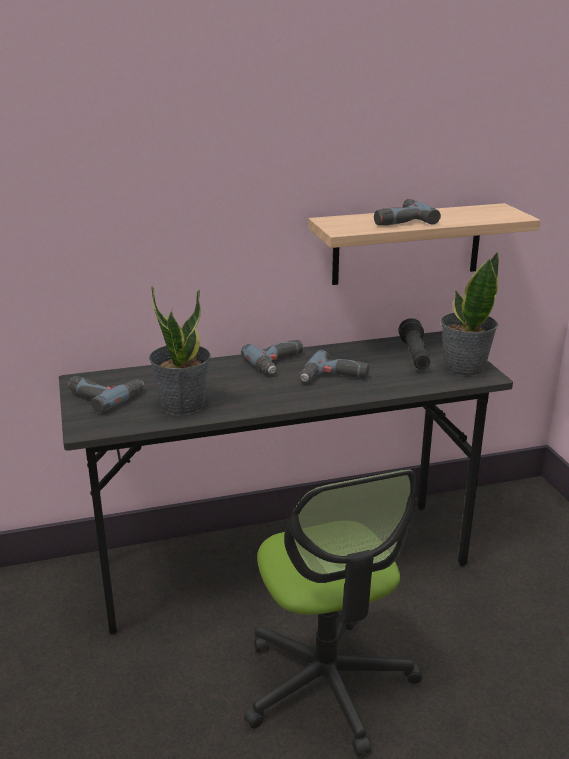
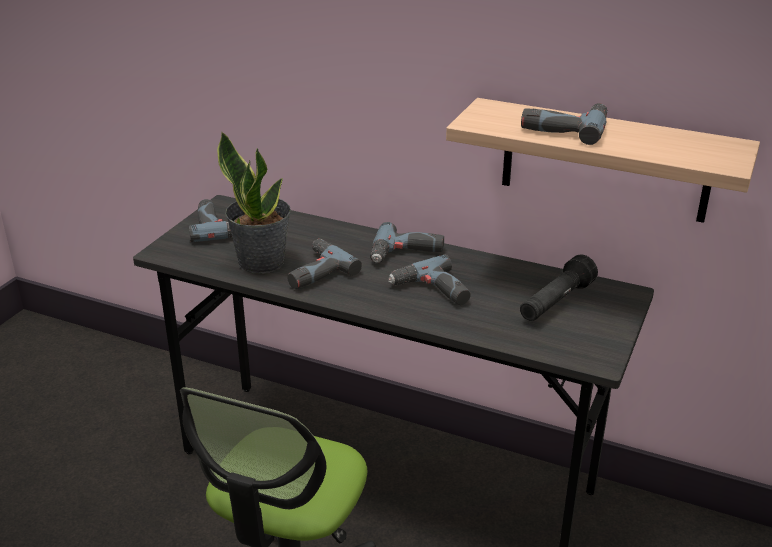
camera: 40 degrees right, 5 degrees up
potted plant [440,252,499,376] -> none
none -> power drill [287,239,362,289]

